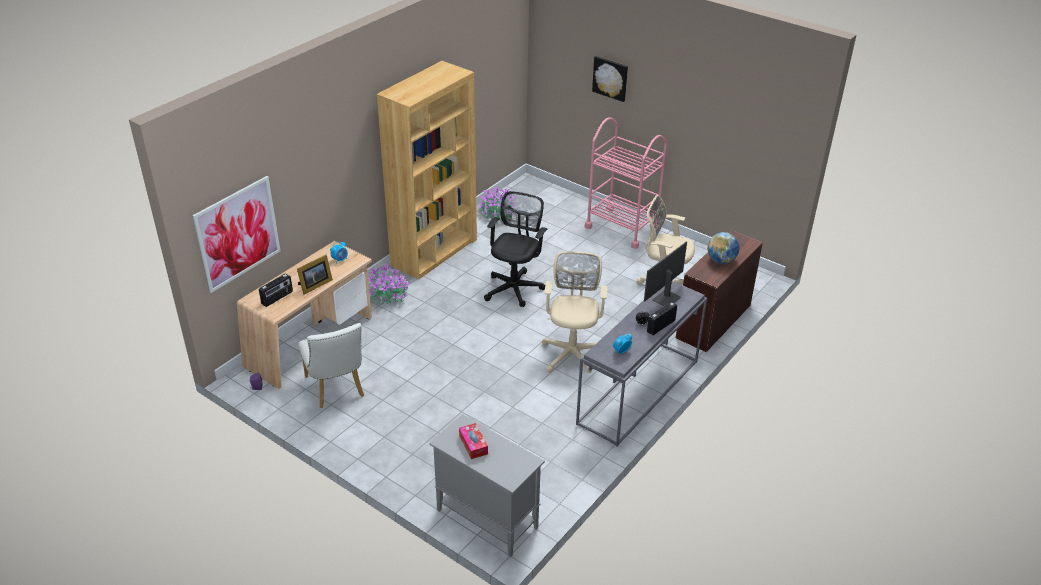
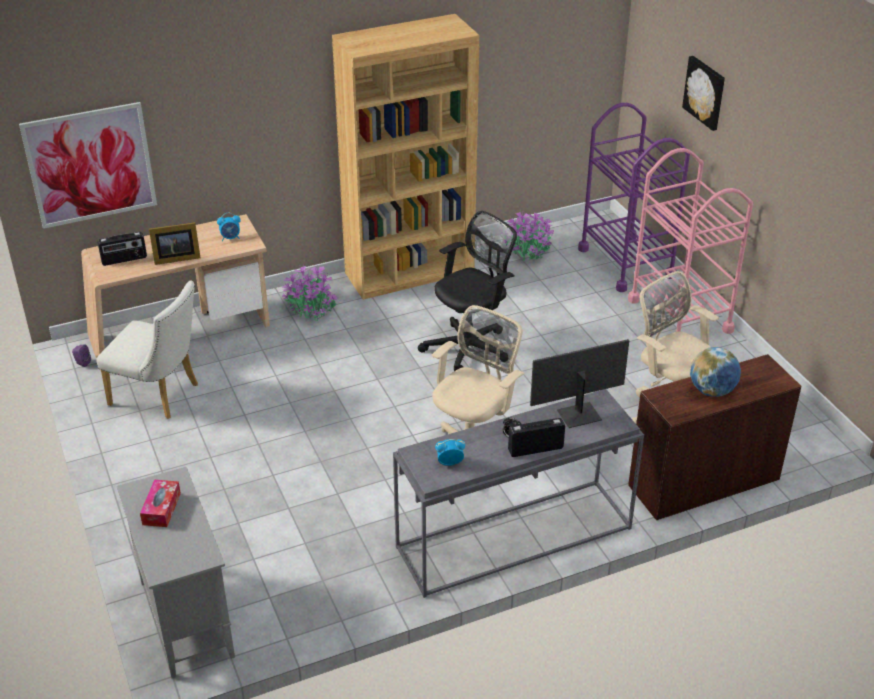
camera: 30 degrees right, 0 degrees up
white chair [298,323,364,408] -> white chair turned 75 degrees counterclockwise [96,280,198,419]
none -> purple cart [578,103,690,292]

